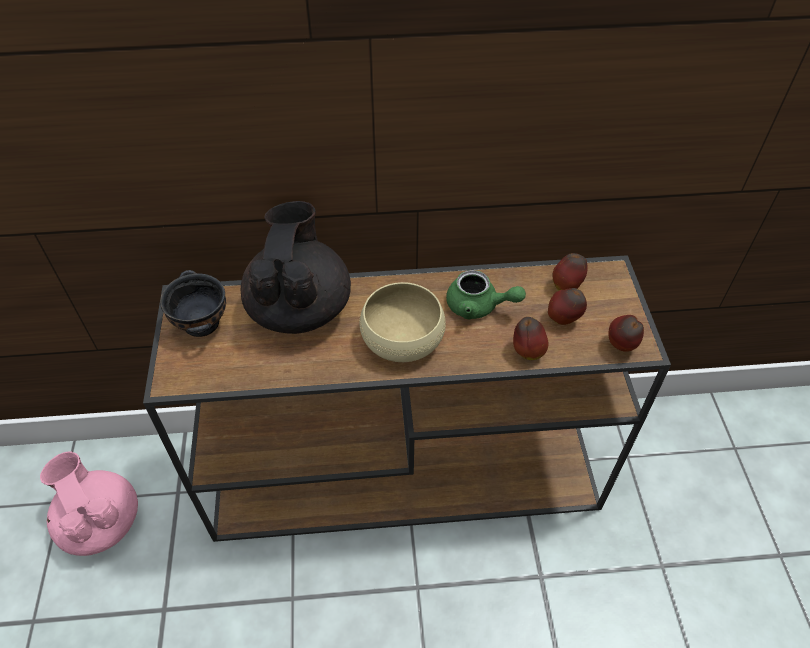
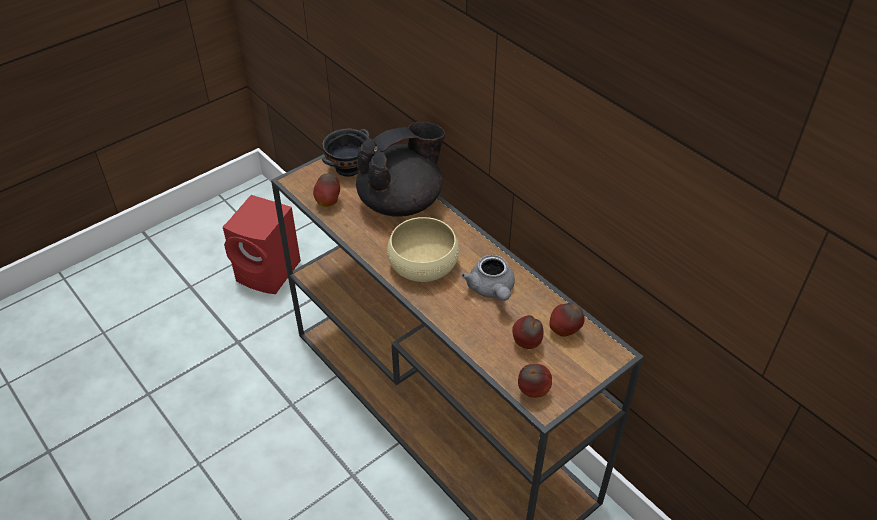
camera: 55 degrees right, 5 degrees down
pink teapot [40,451,138,556] -> red speaker [223,195,301,294]
green teapot [446,270,526,319] -> grey teapot [461,255,515,301]
apple [513,317,548,360] -> apple moved to [313,173,340,208]

